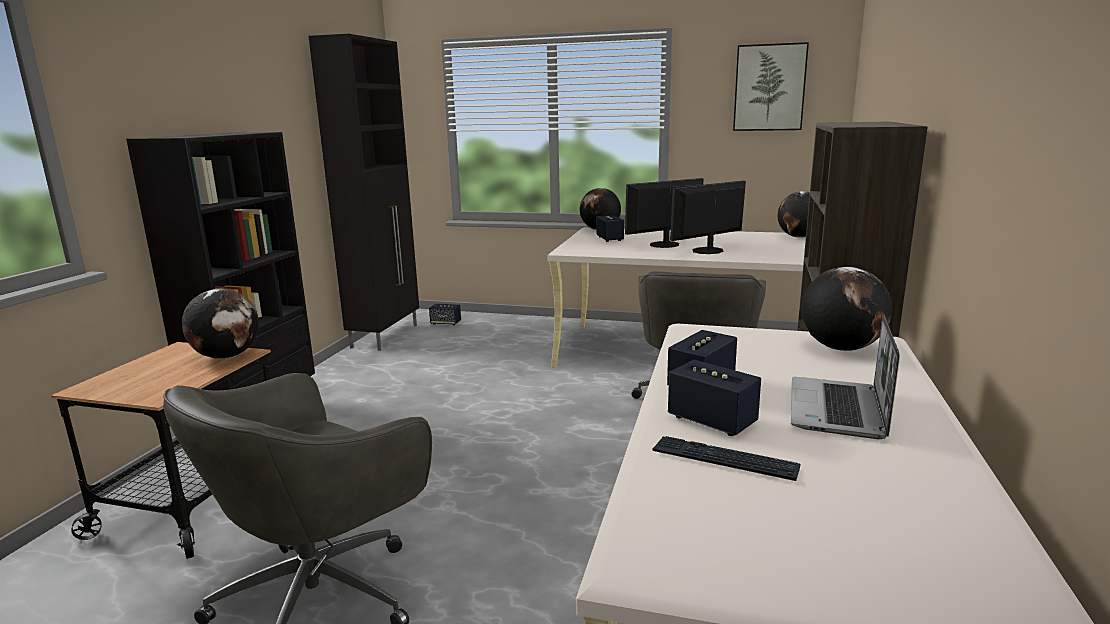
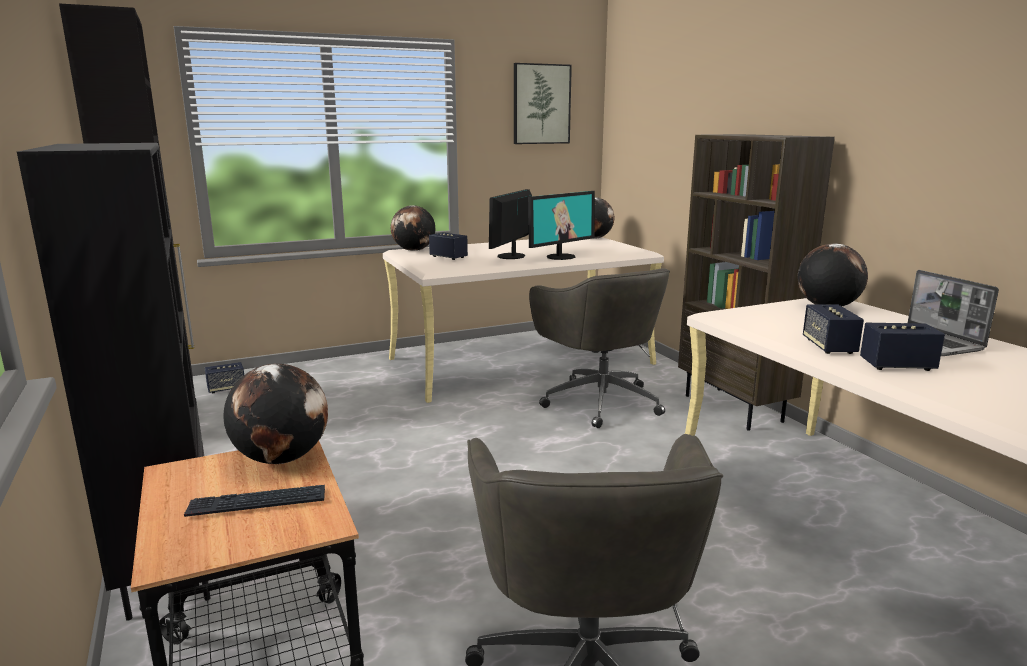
camera: 40 degrees left, 0 degrees up
keyboard [653,436,800,481] -> keyboard moved to [184,485,325,517]
monitor [670,181,746,254] -> monitor turned 150 degrees counterclockwise [528,191,595,260]

